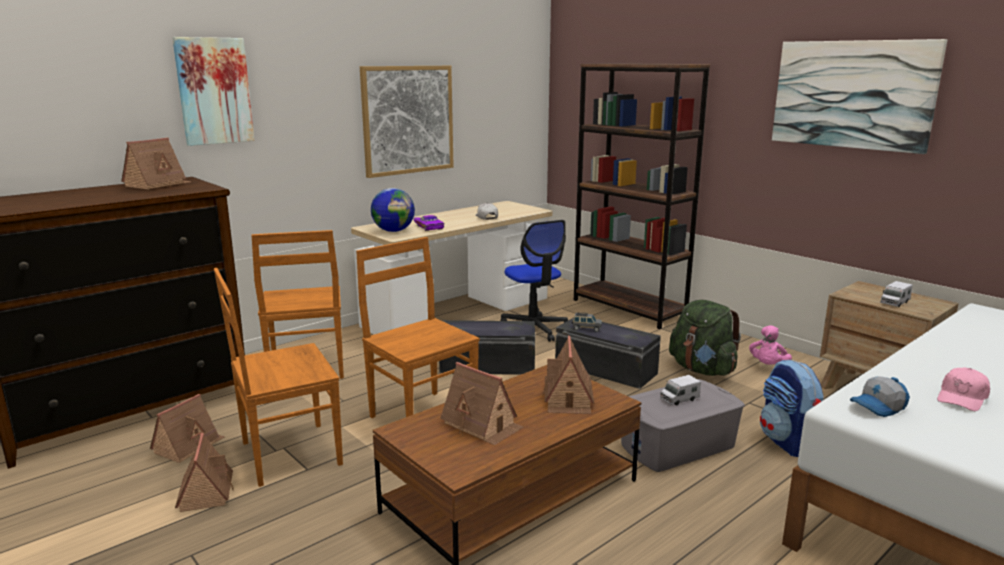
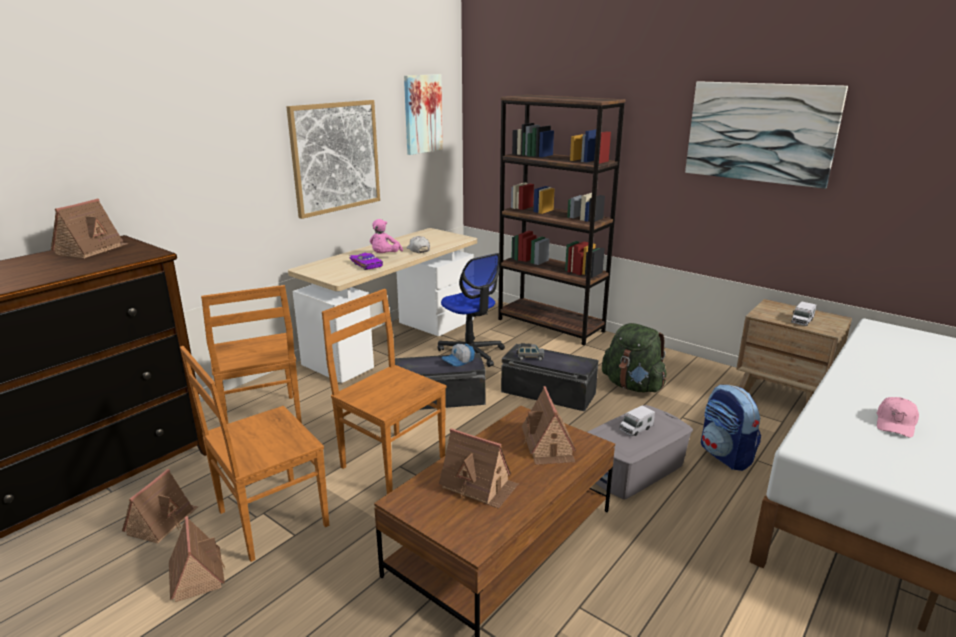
camera: 10 degrees left, 5 degrees up
picture [172,37,254,146] -> picture moved to [404,74,443,155]
globe [371,188,415,232] -> none
pink plush toy [749,325,792,365] -> pink plush toy moved to [370,219,403,253]
cap [850,376,910,417] -> cap moved to [441,344,475,367]

